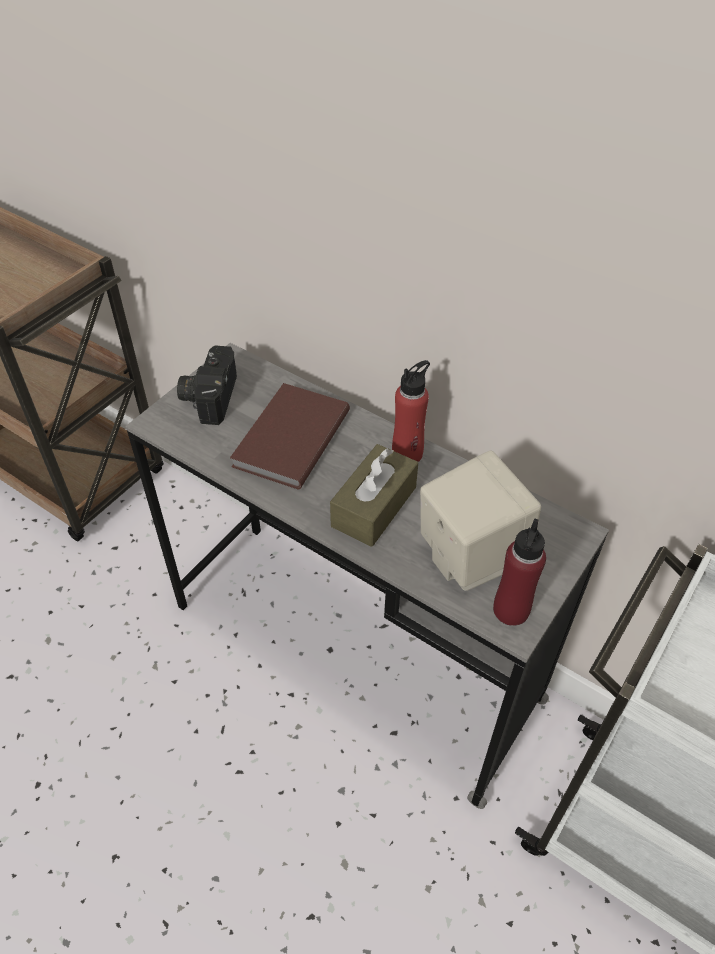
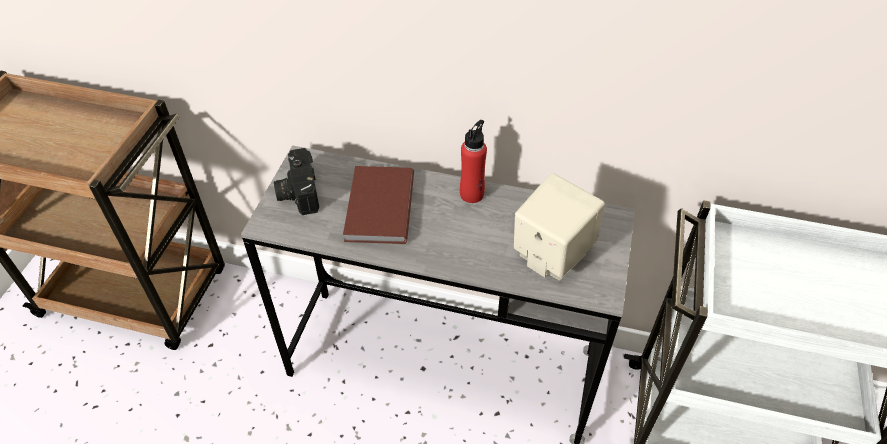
camera: 20 degrees left, 0 degrees up
brown tissue box [330,444,418,547] -> none
red bottle [493,519,546,626] -> none

